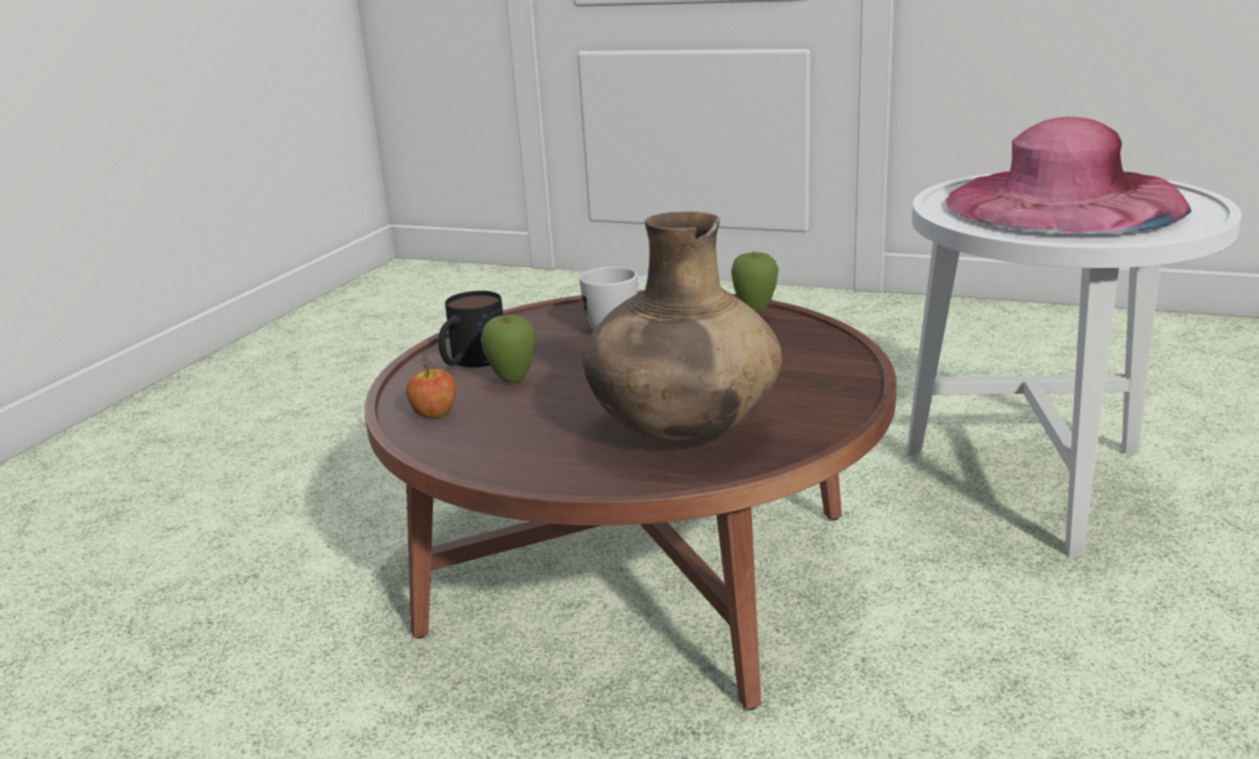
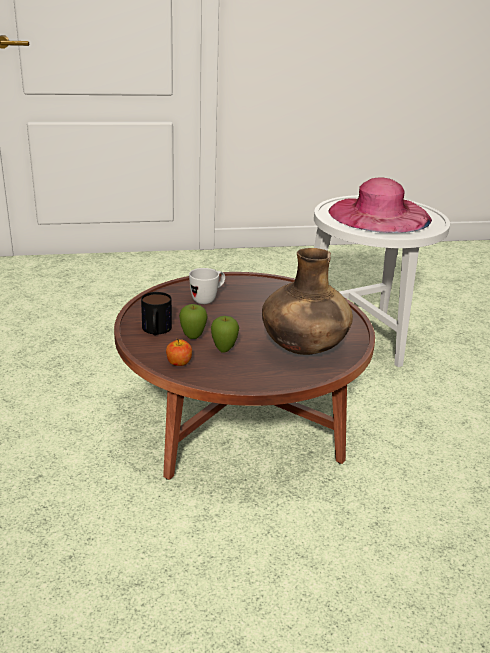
camera: 35 degrees left, 5 degrees up
apple [731,251,778,313] -> apple moved to [211,316,239,353]

